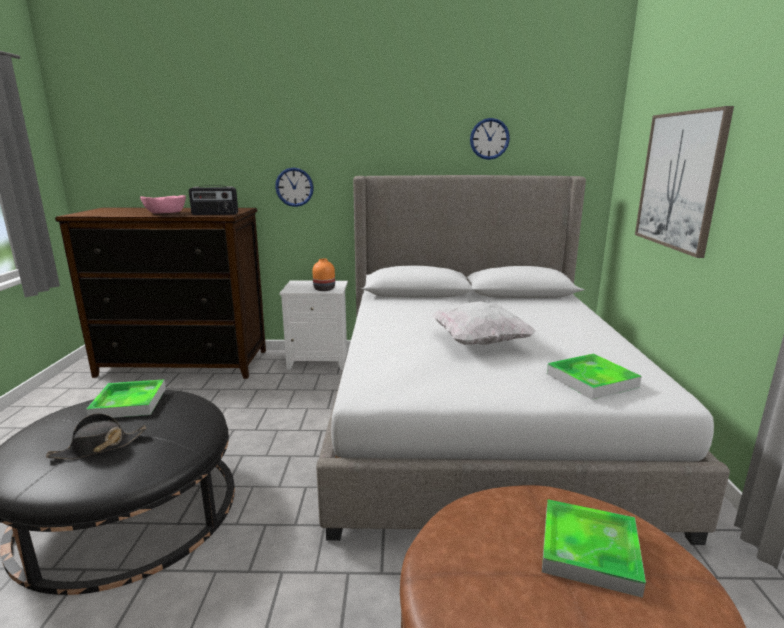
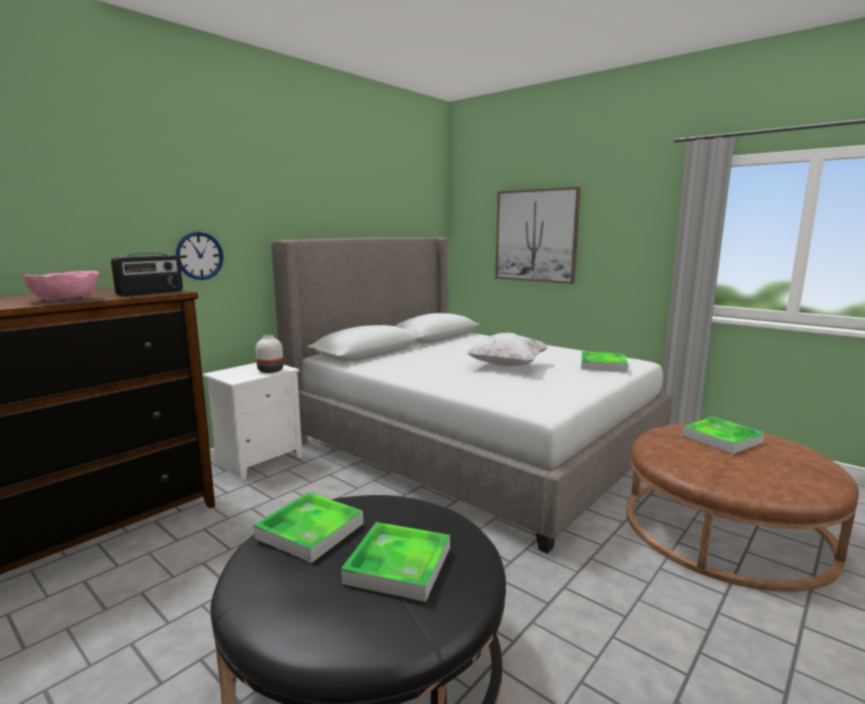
camera: 50 degrees left, 5 degrees down
black hat [46,413,147,459] -> tray [341,522,450,602]
orange vase [312,258,335,291] -> white vase [256,335,284,373]
wall clock [470,118,510,160] -> none

